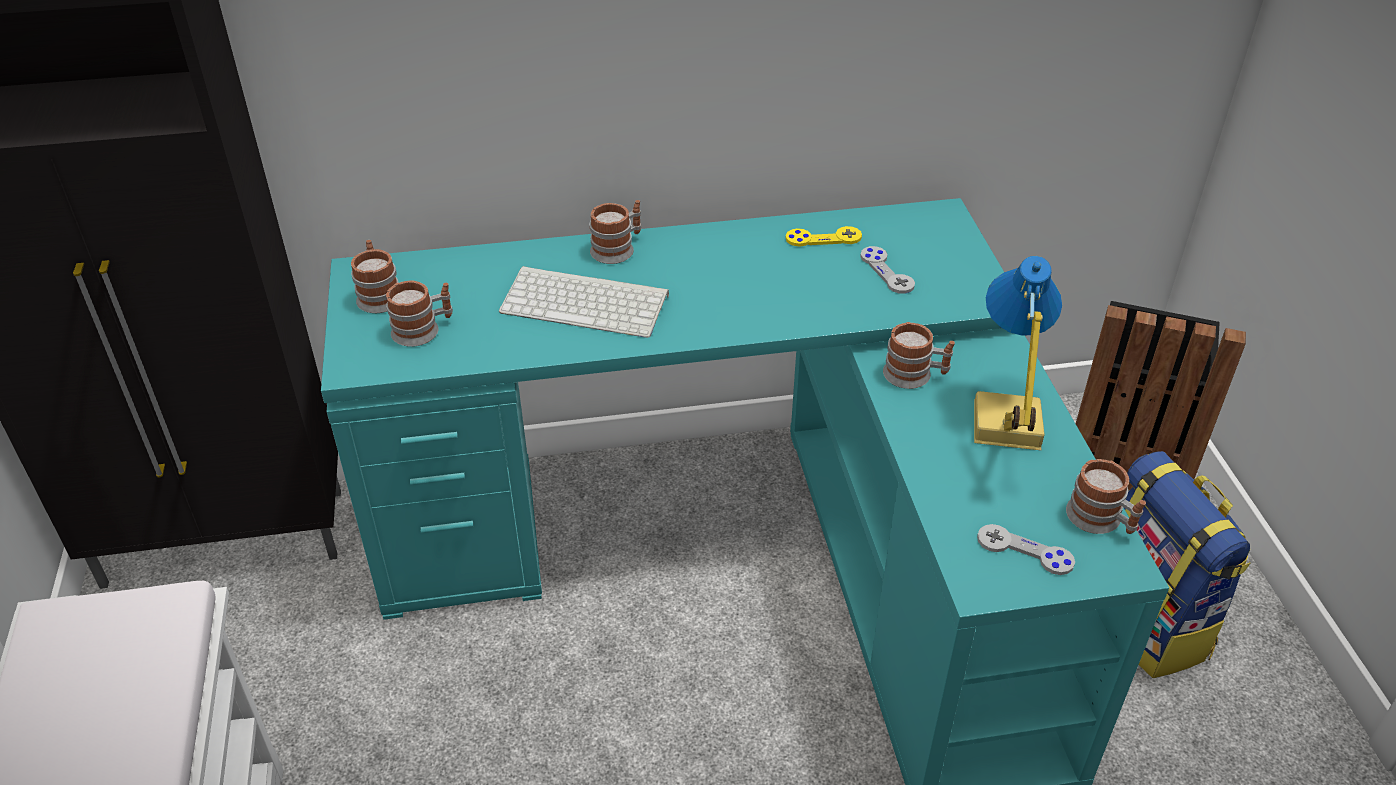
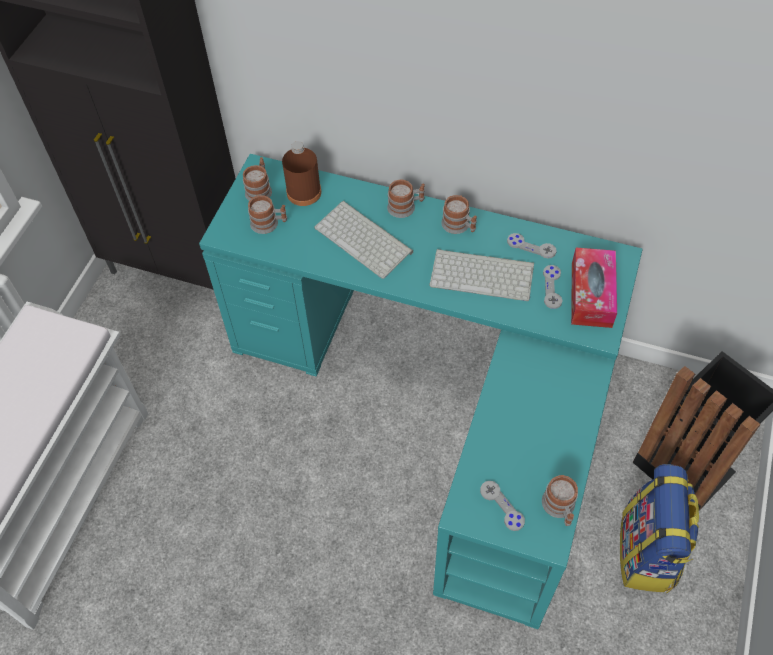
camera: 30 degrees right, 15 degrees up
yellow game controller [786,226,862,247] -> grey game controller [507,233,557,259]
mug [883,322,955,389] -> mug moved to [441,195,477,234]
table lamp [974,256,1062,450] -> none
none -> brown bottle [282,141,321,206]
none -> keyboard [429,249,534,301]
none -> tissue box [571,248,617,328]

